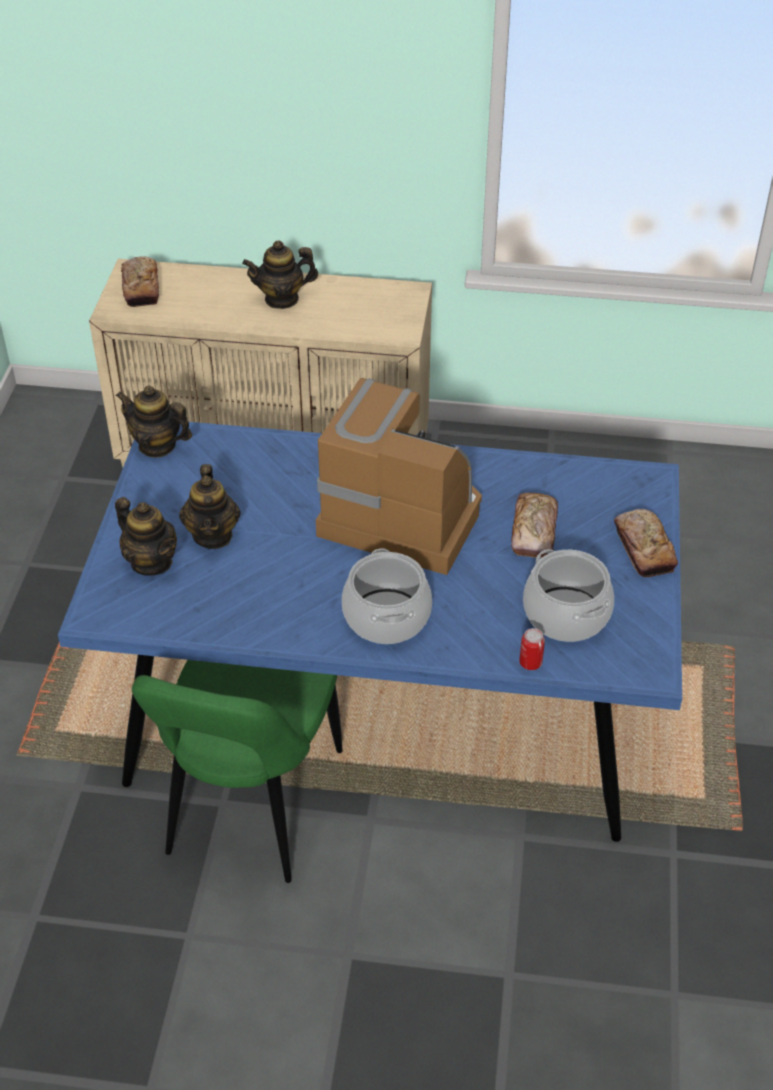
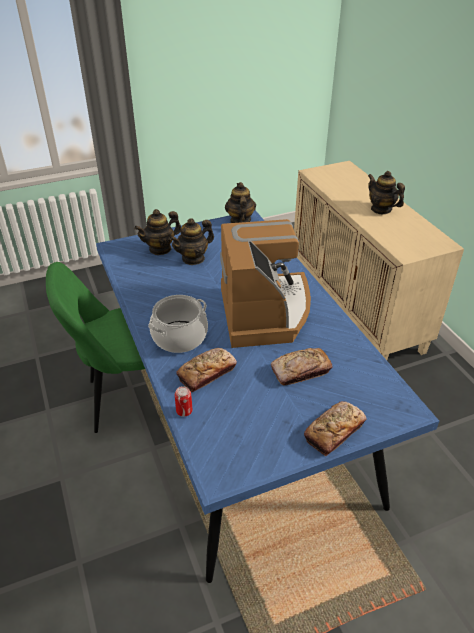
camera: 60 degrees right, 5 degrees down
teapot [115,497,177,576] -> teapot turned 45 degrees clockwise [134,209,181,255]
bread [121,257,159,307] -> bread moved to [176,348,237,392]
cooking pot [523,549,614,642] -> none

